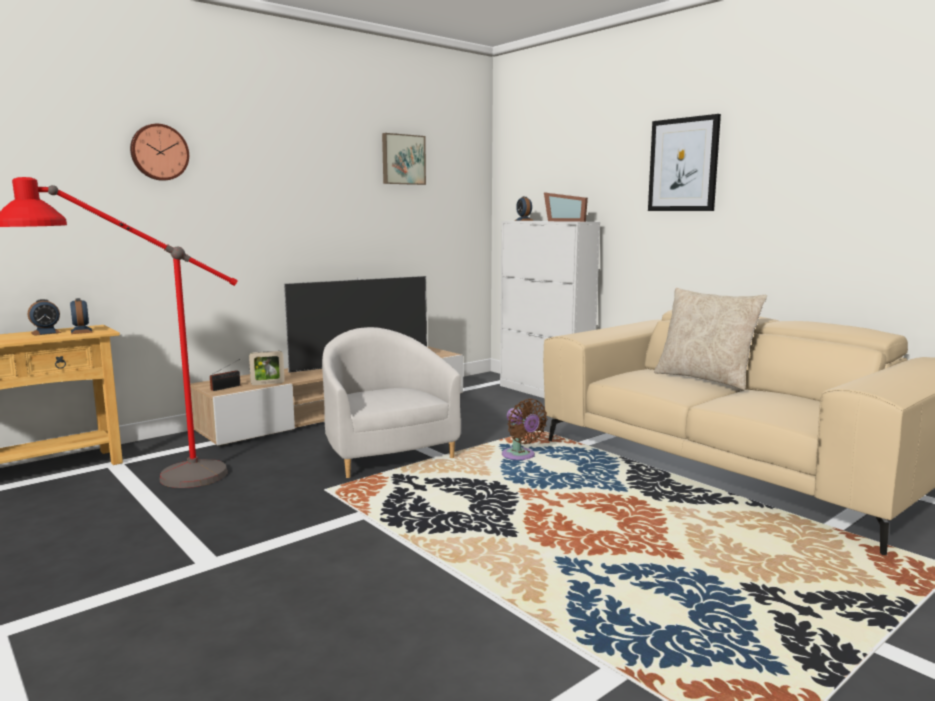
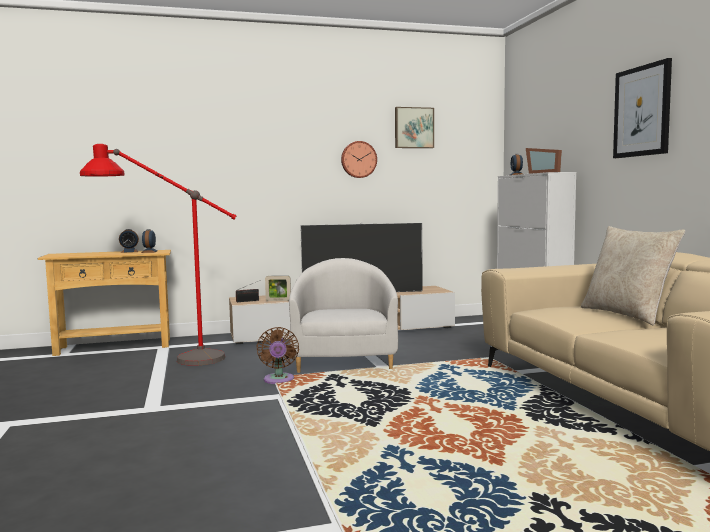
camera: 25 degrees right, 5 degrees down
wall clock [130,124,189,181] -> wall clock moved to [341,141,377,178]
brown fan [502,398,547,460] -> brown fan moved to [256,327,299,384]

